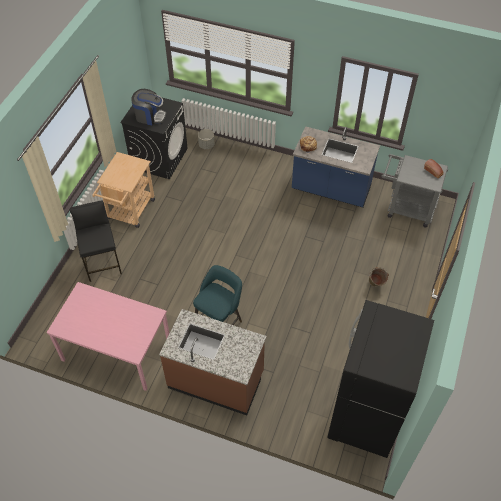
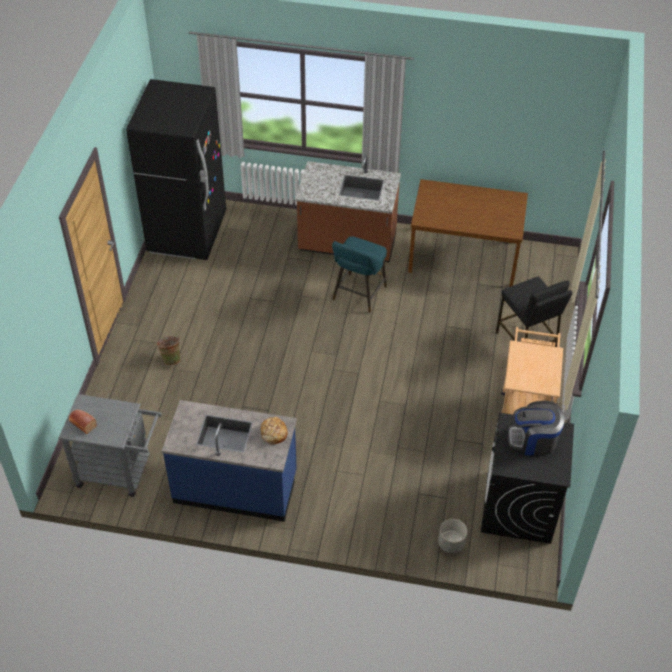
camera: 170 degrees right, 5 degrees down
pink dining table [47,282,169,391] -> brown dining table [408,179,528,287]

